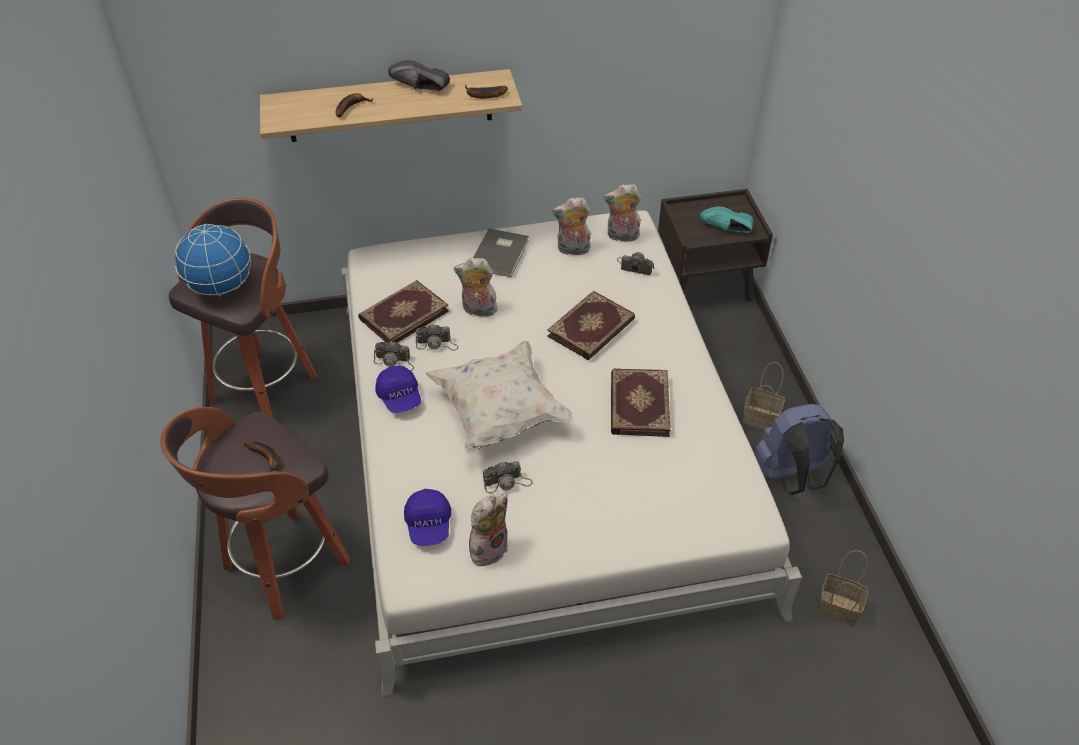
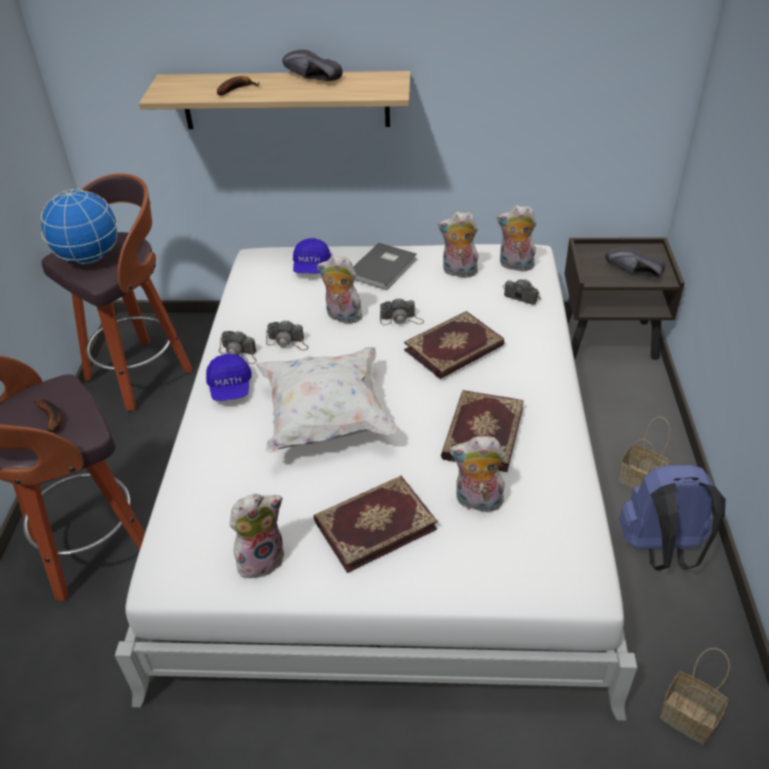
camera: 15 degrees right, 5 degrees down
book [358,280,449,343] -> book moved to [314,476,437,573]
blue cap [404,489,451,546] -> blue cap moved to [293,238,331,273]
banana [465,84,508,98] -> none
camera [483,461,533,493] -> camera moved to [380,298,424,325]
turquoise shoe [700,206,753,233] -> black shoe [605,247,665,278]
none -> plush toy [449,436,506,512]

